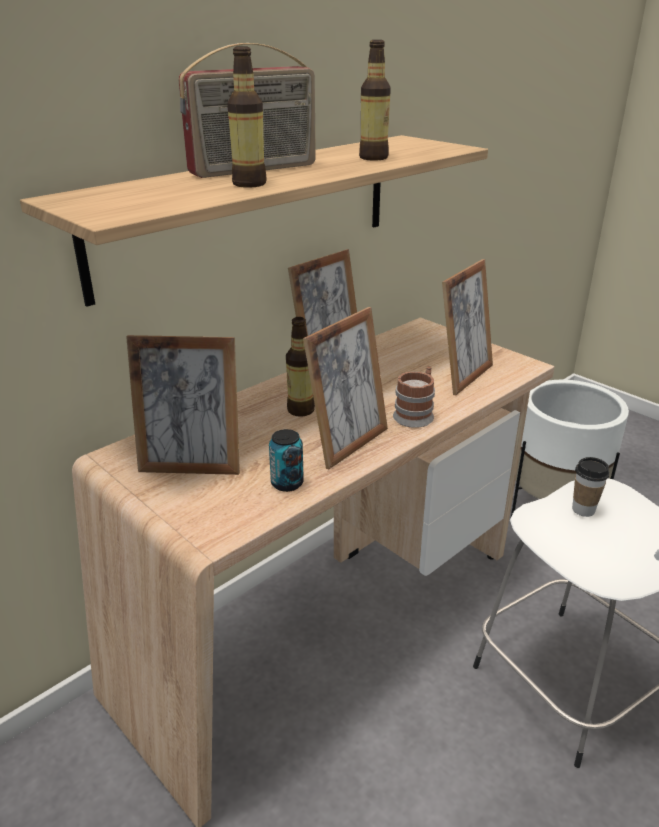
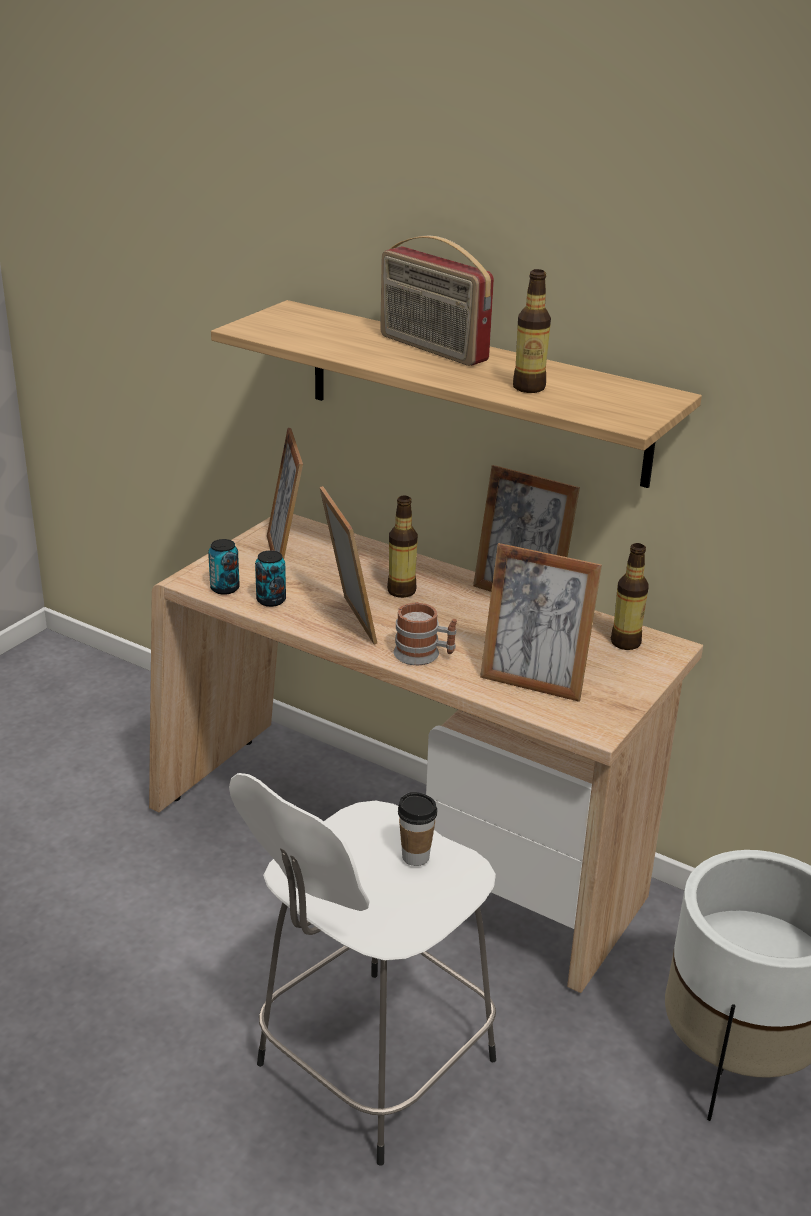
camera: 75 degrees right, 0 degrees up
bottle [227,46,267,188] -> bottle moved to [611,543,649,650]
picture frame [303,307,388,469] -> picture frame turned 135 degrees counterclockwise [319,486,377,645]
none -> can [208,539,240,595]

